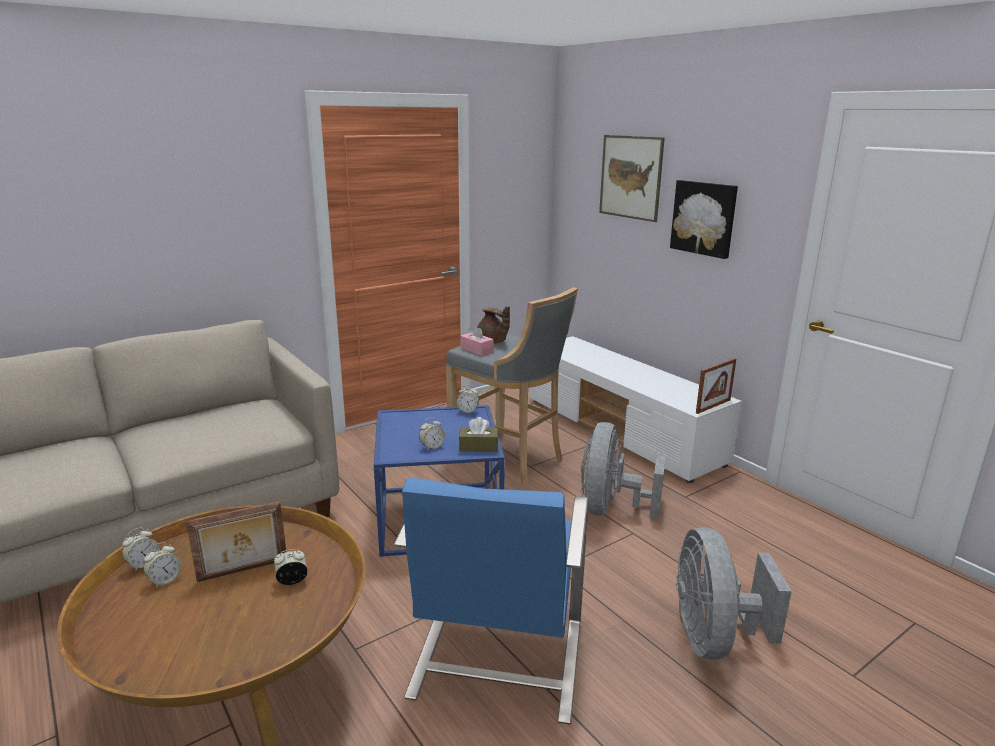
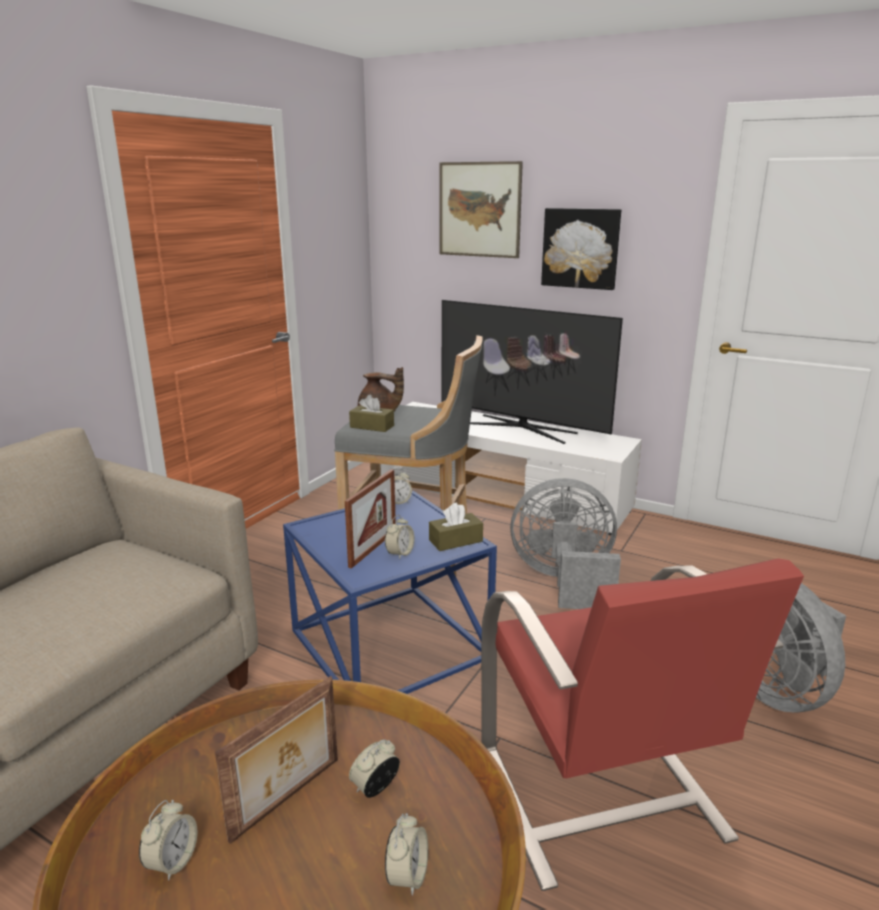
camera: 25 degrees left, 0 degrees up
alarm clock [122,527,160,572] -> alarm clock moved to [385,813,428,896]
blue armchair [394,477,588,725] -> red armchair [481,558,804,891]
pink tissue box [461,325,494,356] -> brown tissue box [349,395,394,432]
grey fan [581,422,666,518] -> grey fan turned 105 degrees clockwise [510,478,621,609]
picture frame [696,358,736,414] -> picture frame moved to [345,469,396,569]
none -> television [442,300,623,444]

